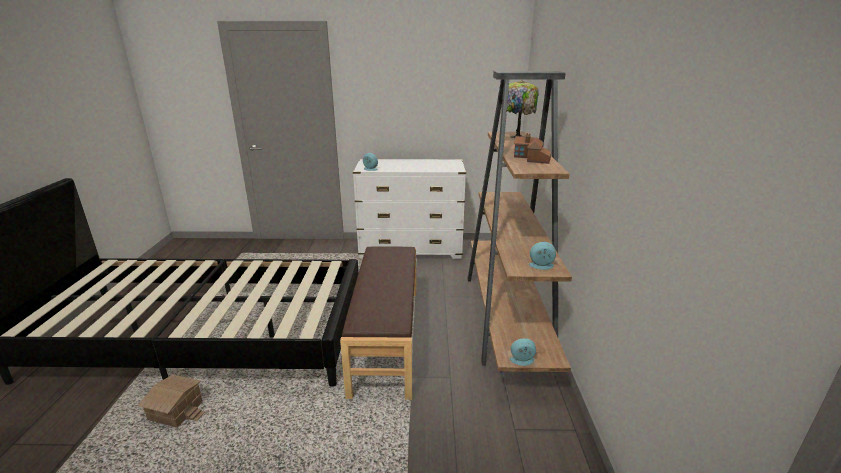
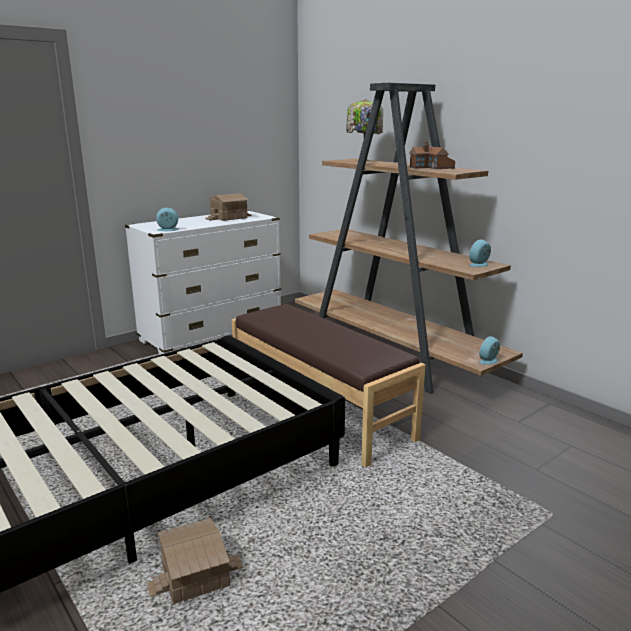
camera: 40 degrees left, 5 degrees down
none -> toy house [206,193,252,221]

